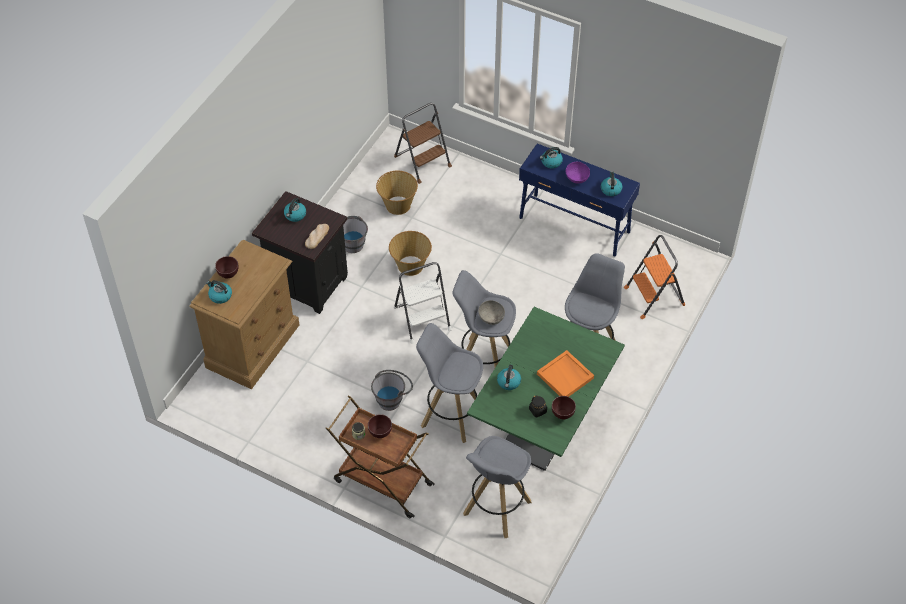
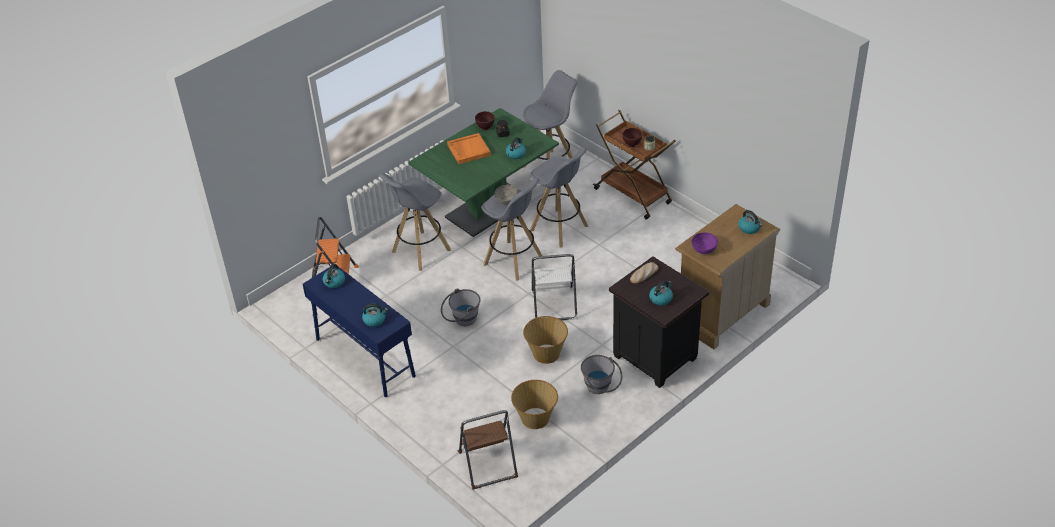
camera: 160 degrees left, 10 degrees down
brown bowl [215,256,238,278] -> none
grey bucket [371,370,413,411] -> grey bucket moved to [441,288,481,326]
purple bowl [566,162,590,184] -> purple bowl moved to [692,232,718,254]

